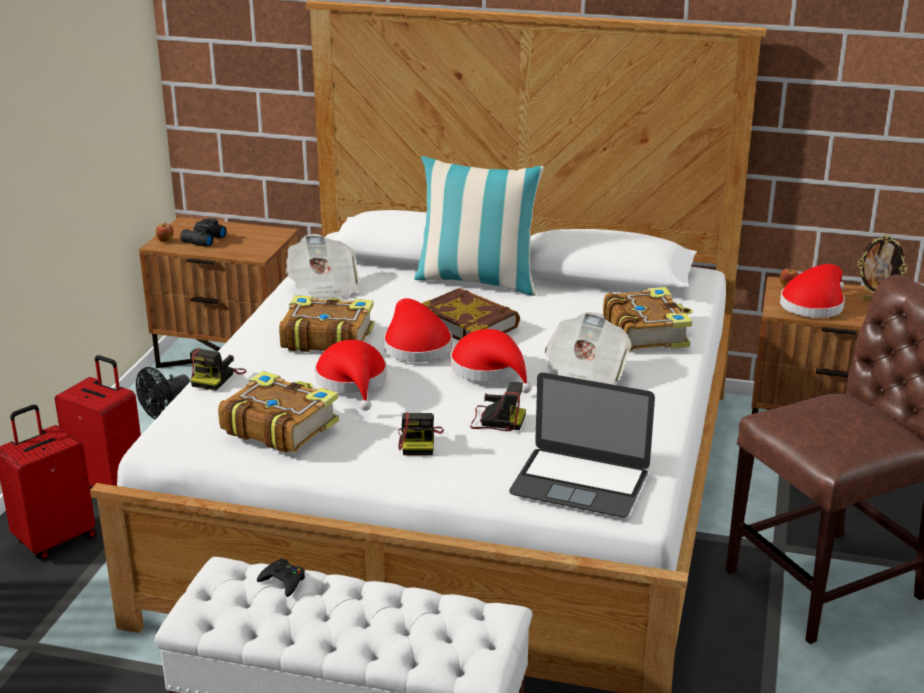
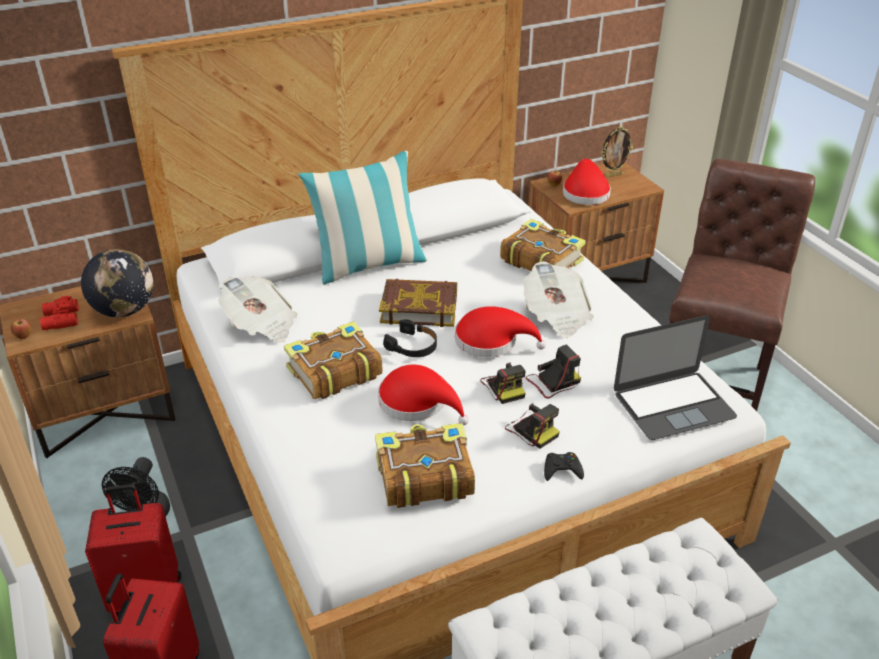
camera: 40 degrees left, 10 degrees up
black binoculars [180,218,227,247] -> red binoculars [40,296,79,330]
camera [190,348,247,391] -> camera moved to [480,363,526,404]
black game controller [257,558,305,597] -> black game controller moved to [544,452,584,481]
red hat [384,298,452,362] -> black headphones [383,320,437,357]
none -> globe [81,249,153,317]

